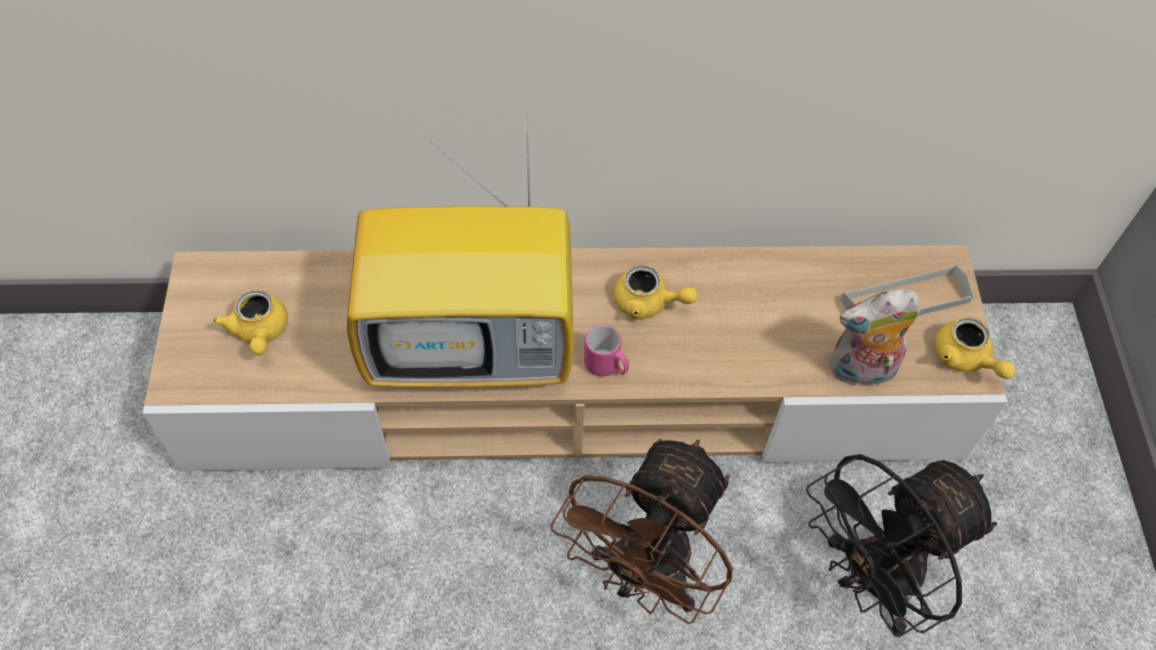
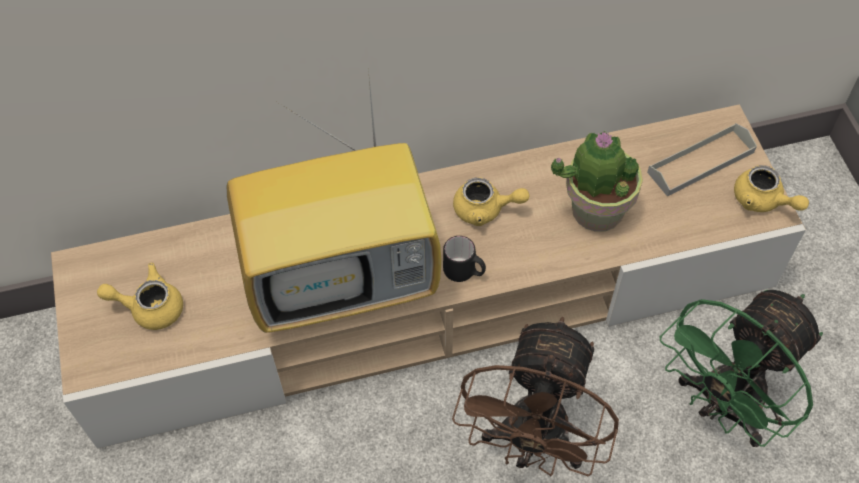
camera: 10 degrees left, 0 degrees up
yellow teapot [213,290,288,355] -> yellow teapot turned 120 degrees clockwise [97,263,183,330]
pink mug [584,324,629,377] -> black mug [443,236,486,282]
black fan [806,454,997,638] -> green fan [660,290,823,447]
plush toy [830,289,921,390] -> none
none -> potted plant [551,131,643,232]

